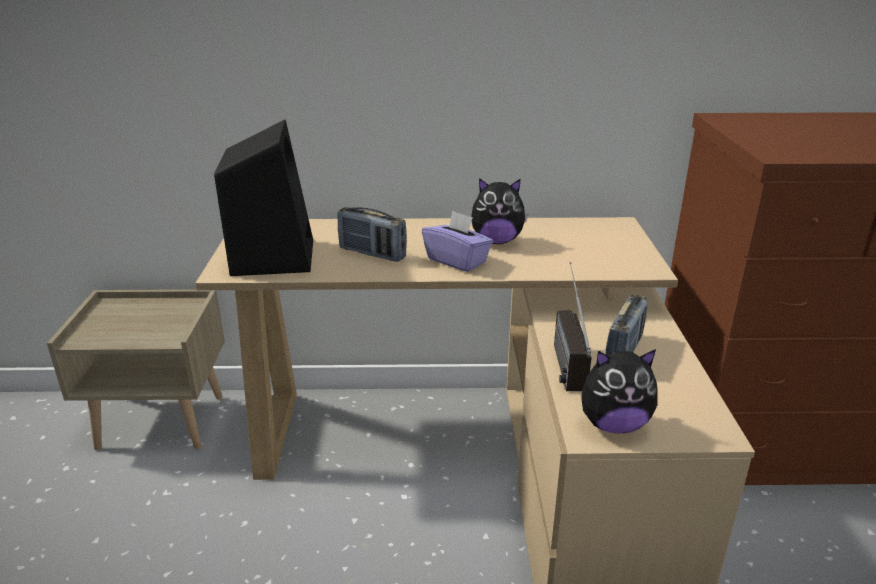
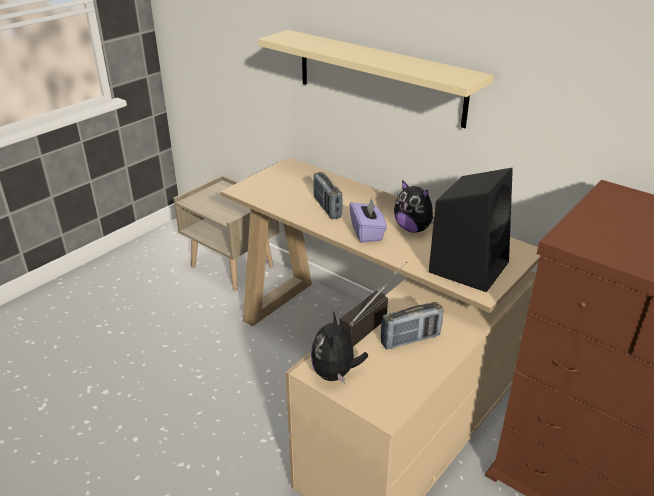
camera: 40 degrees right, 5 degrees up
black speaker [214,119,313,276] -> black speaker moved to [429,168,513,292]
plush toy [582,349,658,434] -> plush toy turned 60 degrees clockwise [311,311,368,384]
none -> beige shelf [258,30,494,128]

